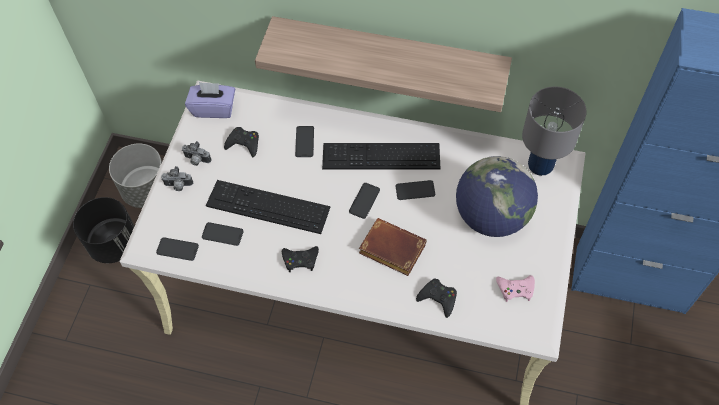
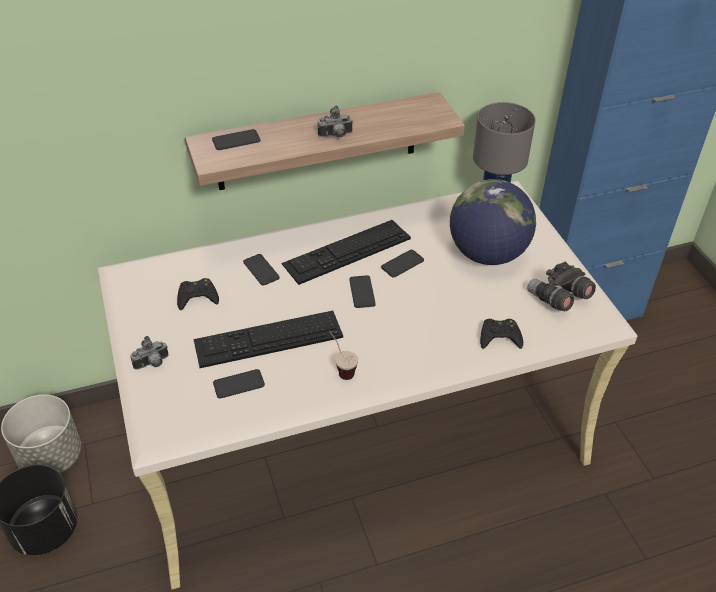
camera: 35 degrees left, 15 degrees down
phone [156,237,199,261] -> phone moved to [212,129,261,150]
camera [182,141,211,166] -> camera moved to [318,105,353,138]
purple tissue box [185,82,235,118] -> none
black game controller [282,246,319,272] -> cup [329,331,358,380]
brown book [359,218,427,276] -> none
pink game controller [496,275,535,302] -> grey binoculars [527,262,596,312]

